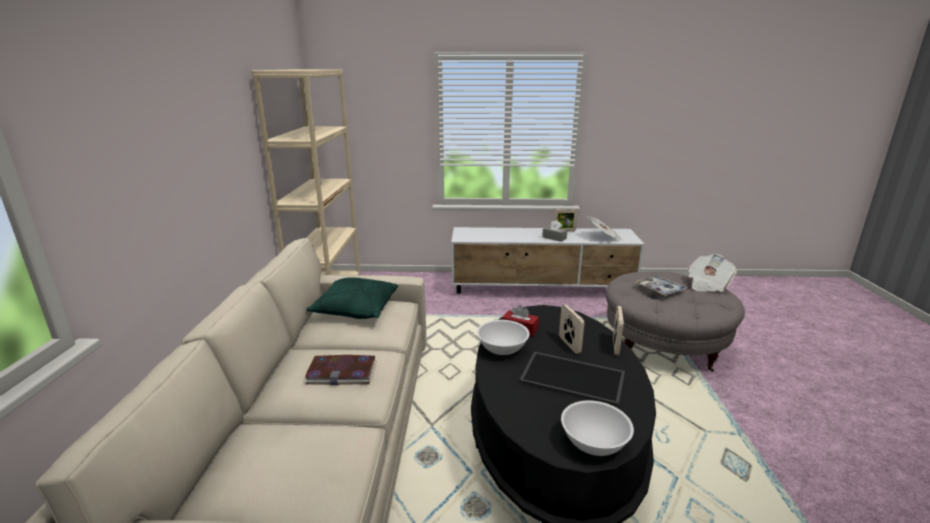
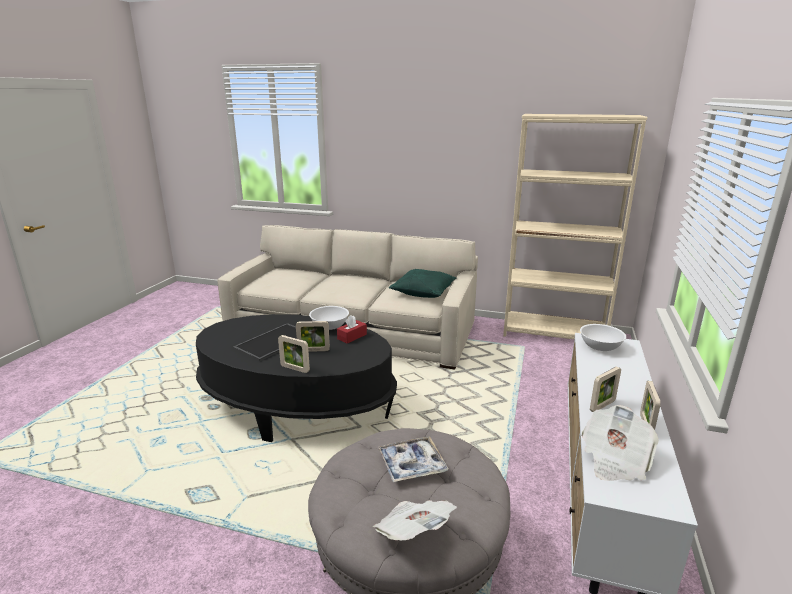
camera: 105 degrees right, 0 degrees up
book [304,355,377,385] -> none
grey tissue box [542,220,567,242] -> picture frame [590,367,621,412]
white bowl [561,401,634,456] -> white bowl moved to [580,324,626,351]

